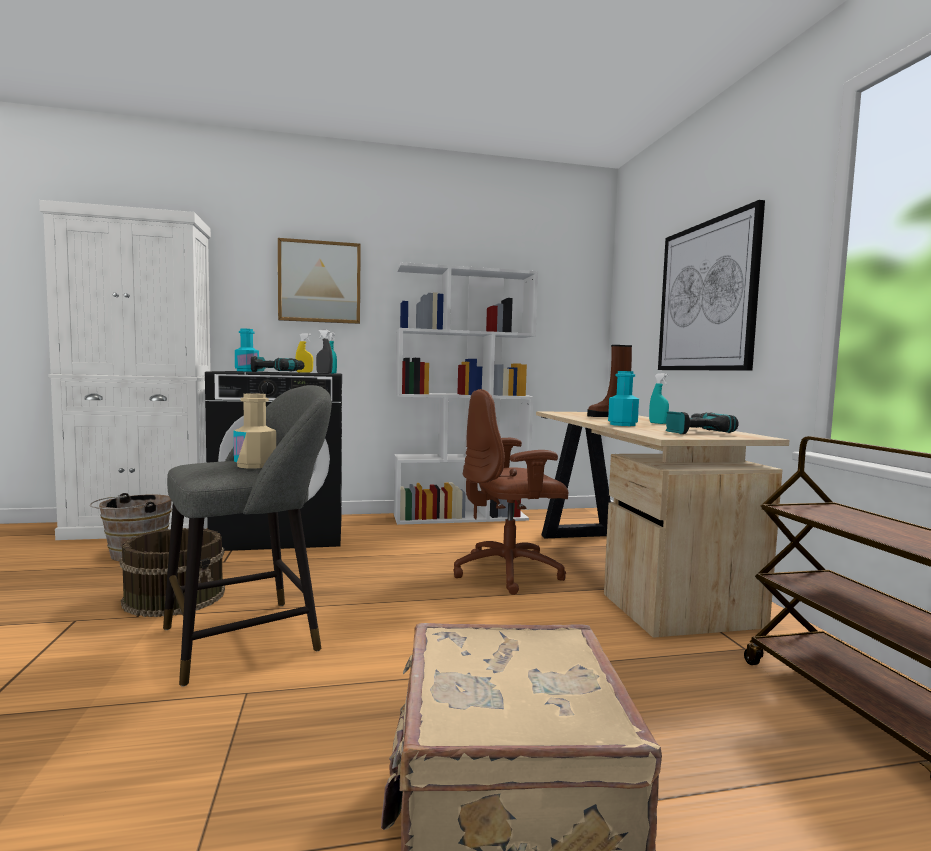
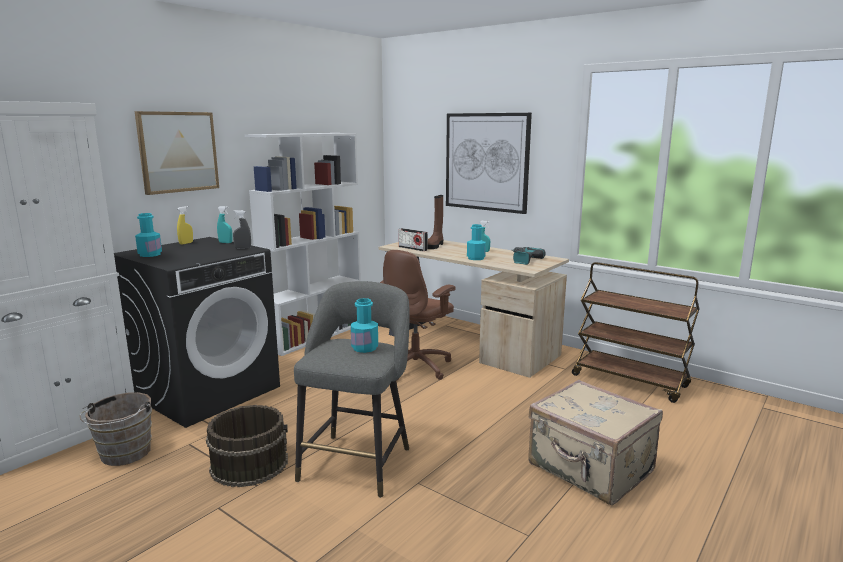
camera: 40 degrees left, 10 degrees up
beige bottle [234,394,276,469] -> turquoise bottle [351,298,378,353]
power drill [251,356,305,372] -> none
none -> radio [399,228,428,251]

